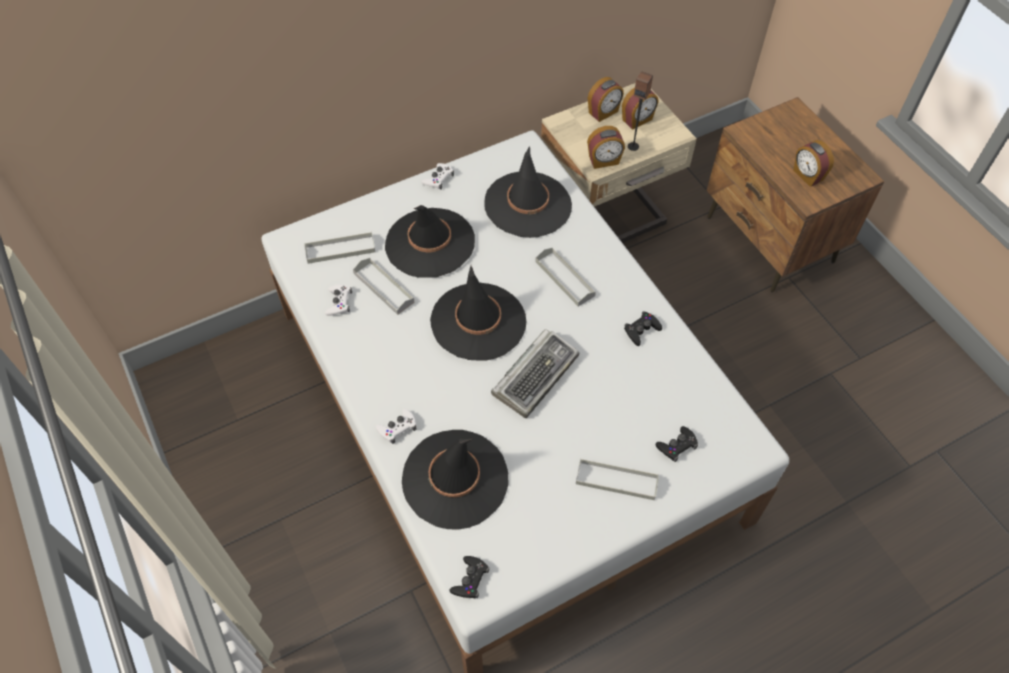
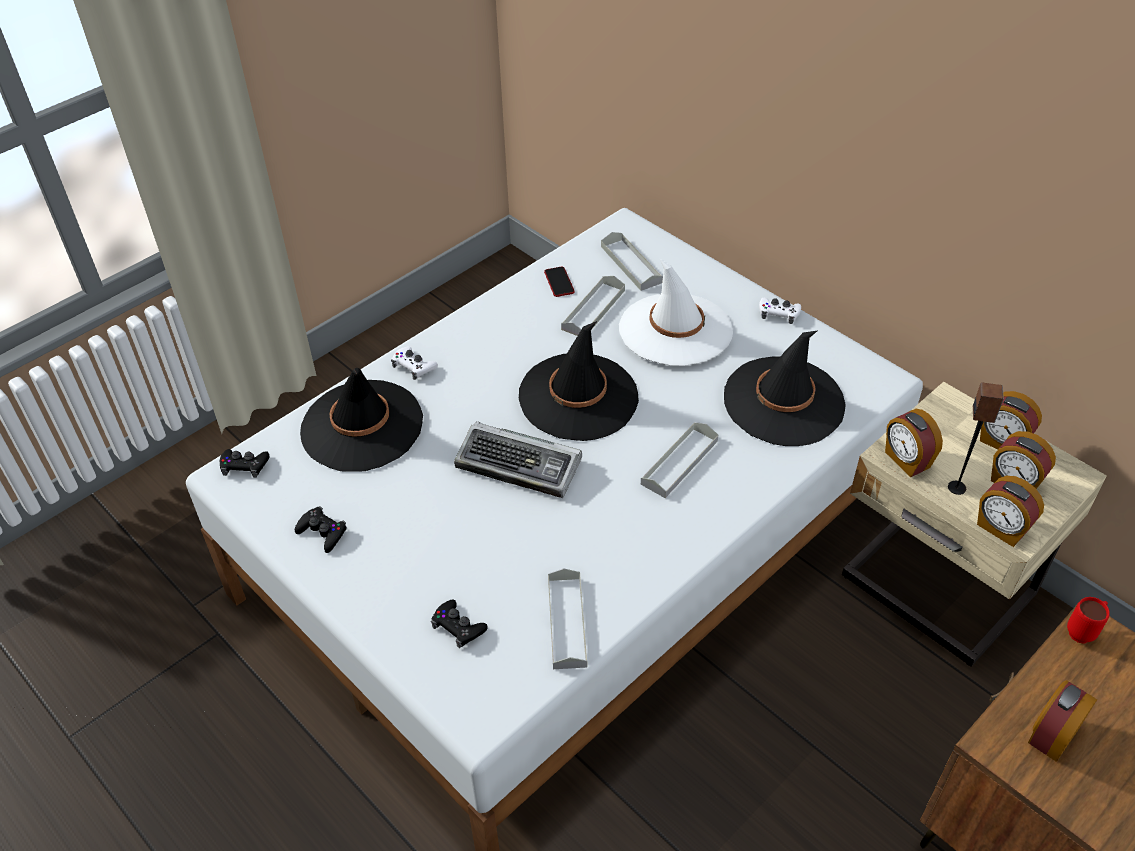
camera: 75 degrees right, 10 degrees down
white game controller [325,284,352,316] -> phone [544,267,575,297]
black hat [385,205,475,278] -> white hat [619,258,733,366]
grey tray [576,459,659,500] -> grey tray moved to [548,568,587,669]
black game controller [624,311,662,346] -> black game controller moved to [295,506,347,553]
none -> alarm clock [977,476,1044,547]
none -> red mug [1067,597,1110,644]

